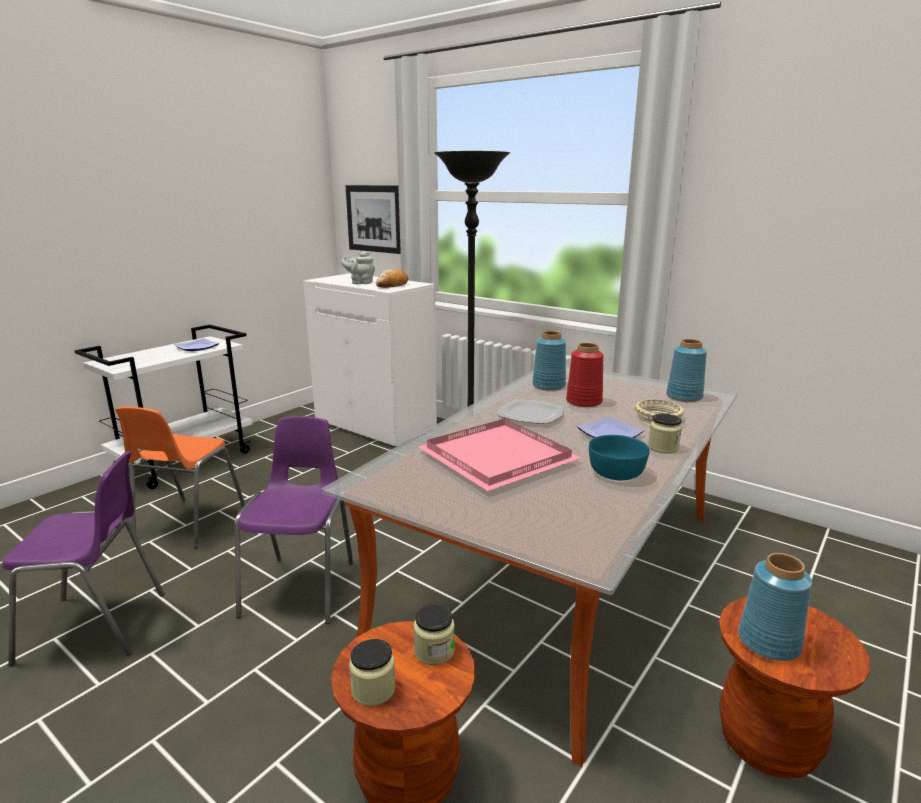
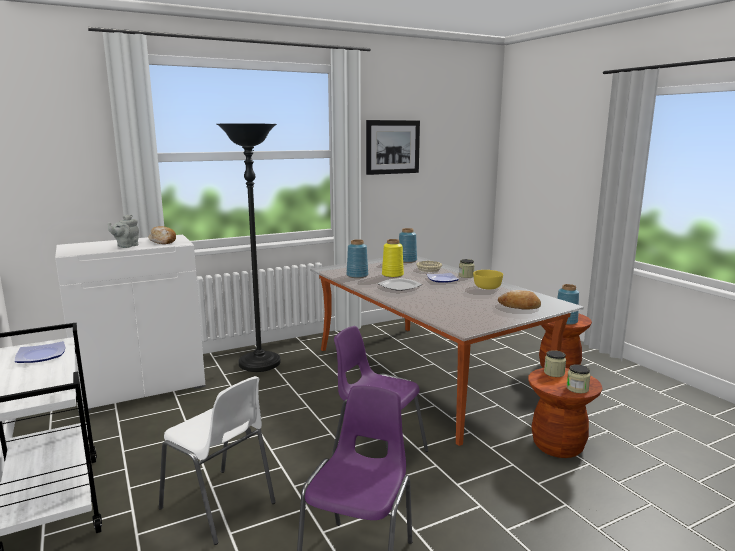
camera: 65 degrees left, 5 degrees down
orange chair [115,406,245,549] -> white chair [159,376,276,545]
picture [346,185,401,254] -> picture moved to [366,120,420,175]
pink tray [417,419,581,491] -> none
red vase [566,343,604,407] -> yellow vase [382,239,404,278]
turquoise bowl [589,435,650,480] -> yellow bowl [473,270,503,289]
none -> bread [498,290,541,309]

